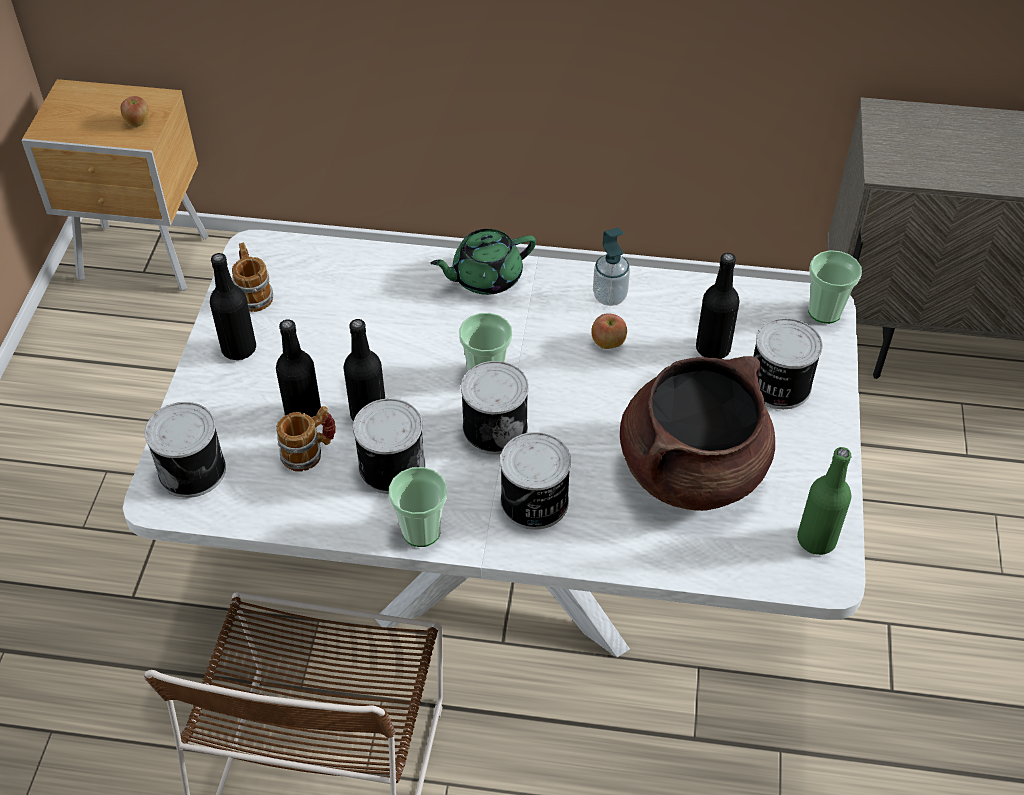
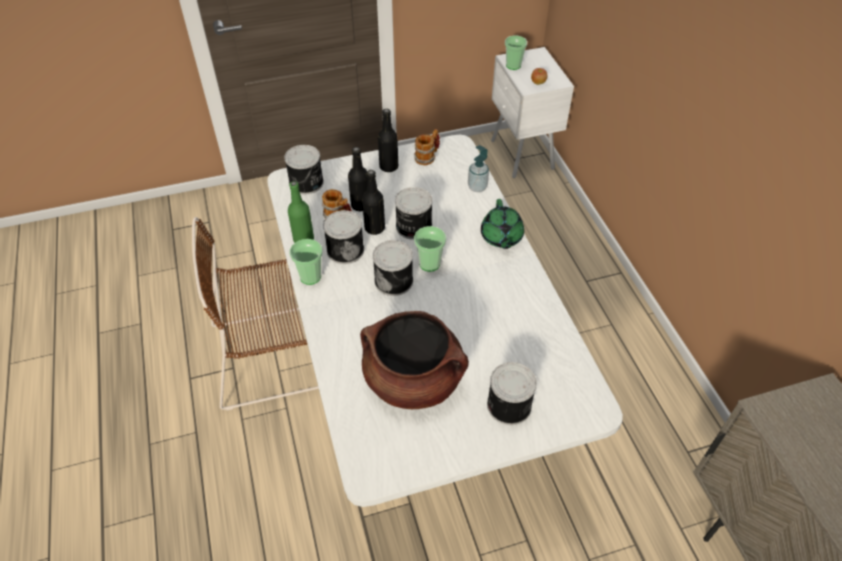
camera: 65 degrees right, 0 degrees up
brown nightstand [22,79,209,291] -> white nightstand [491,47,574,178]
green teapot [431,229,536,295] -> green teapot turned 135 degrees counterclockwise [481,199,524,249]
can [500,432,571,530] -> can moved to [395,187,433,240]
apple [591,313,627,349] -> none
soap dispenser [593,228,630,306] -> soap dispenser moved to [468,145,489,192]
black bottle [696,253,740,359] -> none
green bottle [797,447,852,555] -> green bottle moved to [288,181,314,243]
cup [808,250,862,324] -> cup moved to [505,36,527,70]

